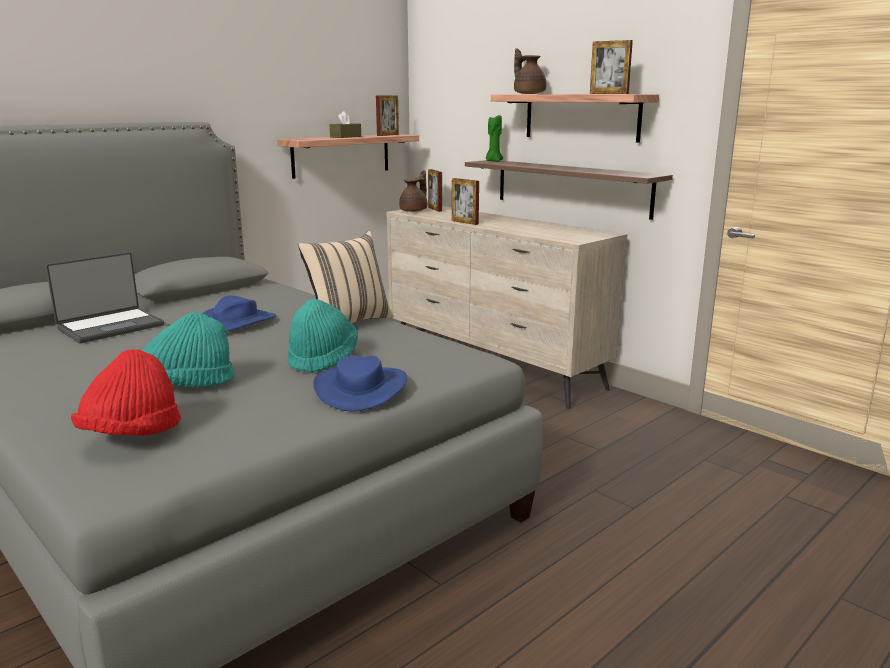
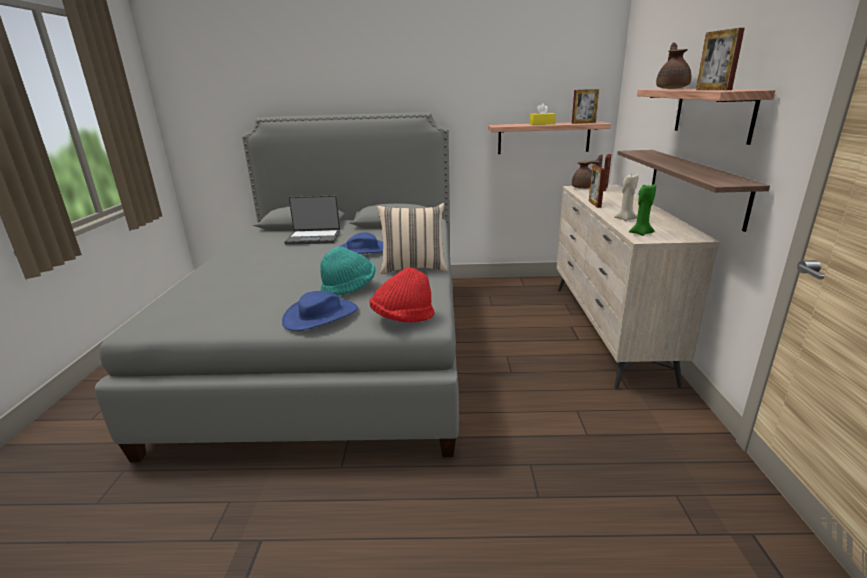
camera: 45 degrees right, 5 degrees up
red hat [71,349,181,436] -> red hat moved to [370,268,435,323]
turquoise hat [143,312,235,387] -> none
brown tissue box [330,111,361,138] -> yellow tissue box [529,103,556,125]
green candle [486,115,503,162] -> green candle moved to [629,184,656,236]
none -> beige candle [614,174,639,221]

